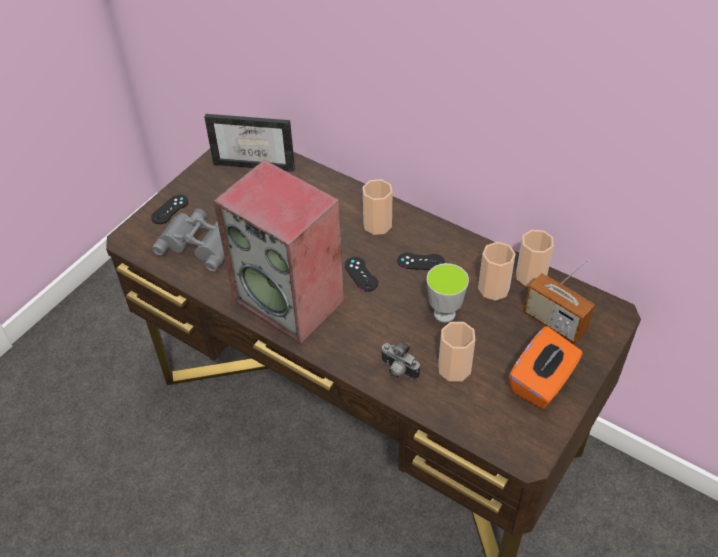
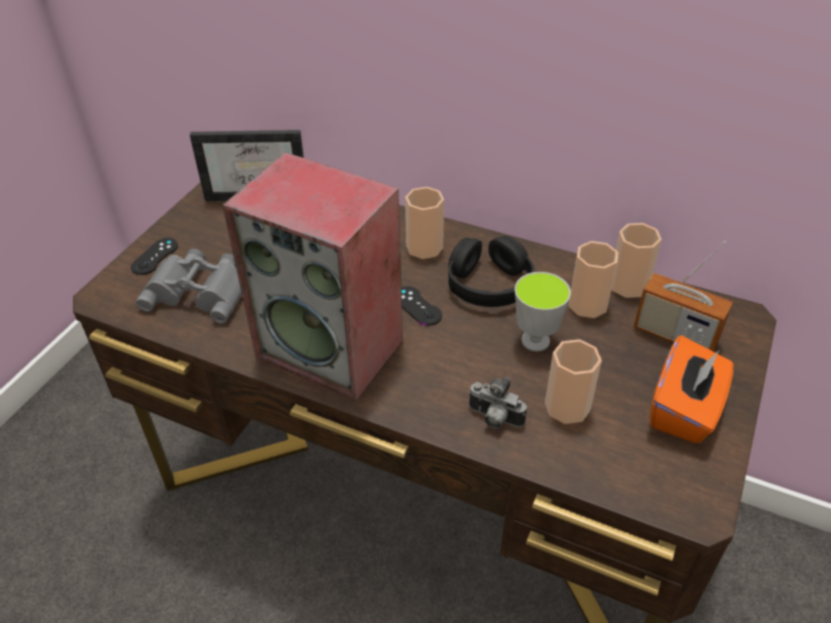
camera: 10 degrees left, 5 degrees down
black game controller [397,253,445,270] -> black headphones [448,236,535,307]

